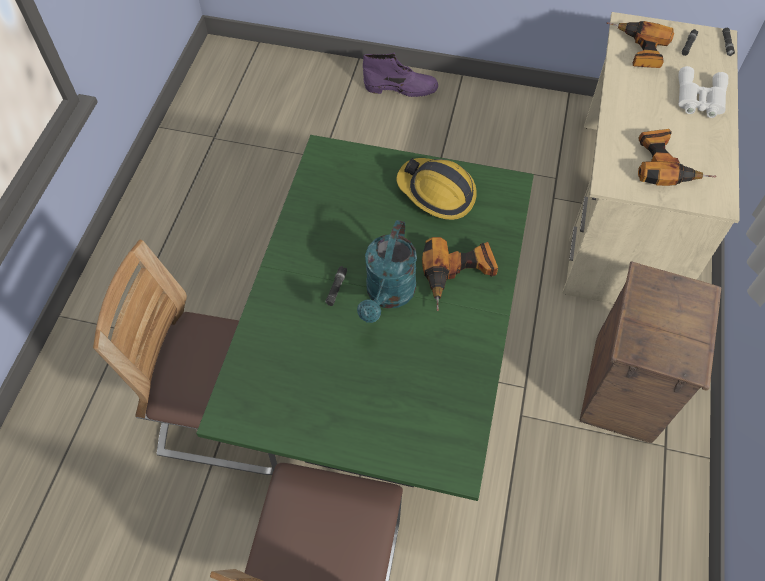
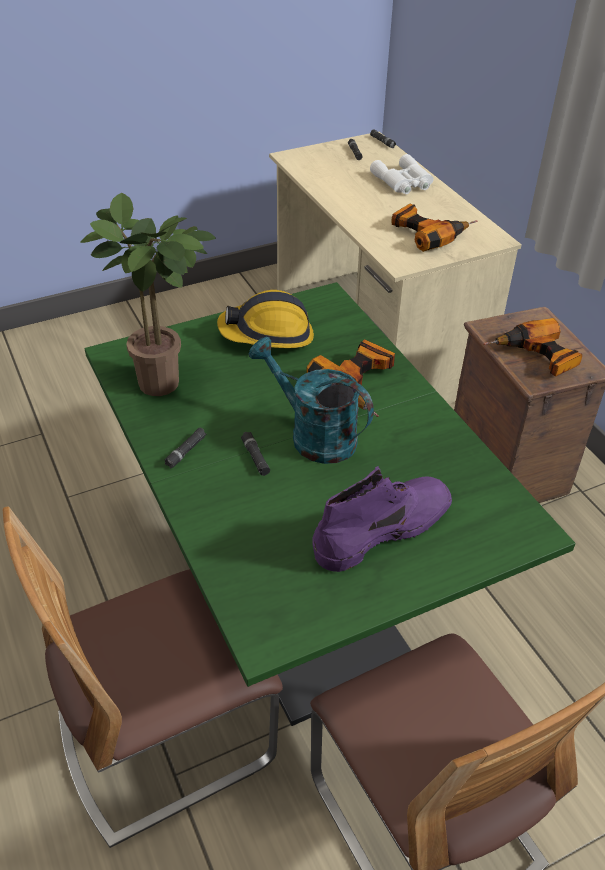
camera: 40 degrees left, 15 degrees down
turquoise watering can [357,220,417,323] -> turquoise watering can turned 150 degrees clockwise [248,337,374,464]
purple boot [363,53,438,97] -> purple boot moved to [312,466,452,572]
power drill [607,21,674,68] -> power drill moved to [483,318,582,376]
none -> potted plant [80,193,216,396]
none -> black flashlight [165,428,206,469]

